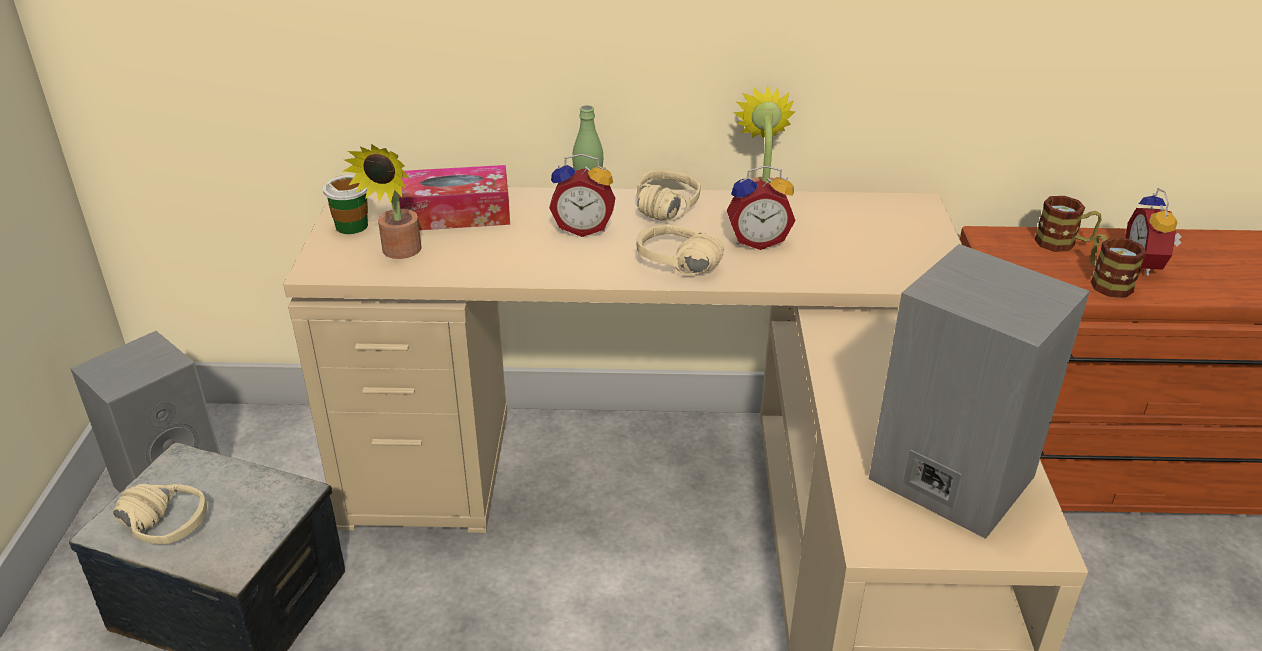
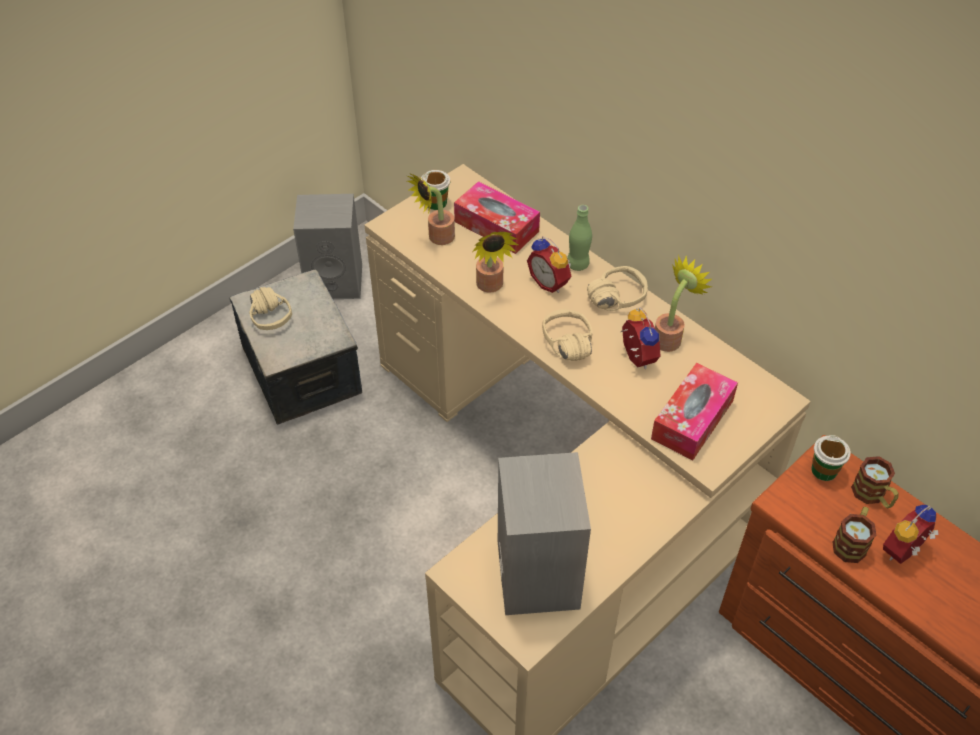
camera: 45 degrees right, 15 degrees up
alarm clock [727,166,796,250] -> alarm clock turned 150 degrees counterclockwise [621,308,661,369]
none -> potted plant [473,232,518,293]
none -> tissue box [651,363,738,460]
none -> cup [811,435,851,481]

